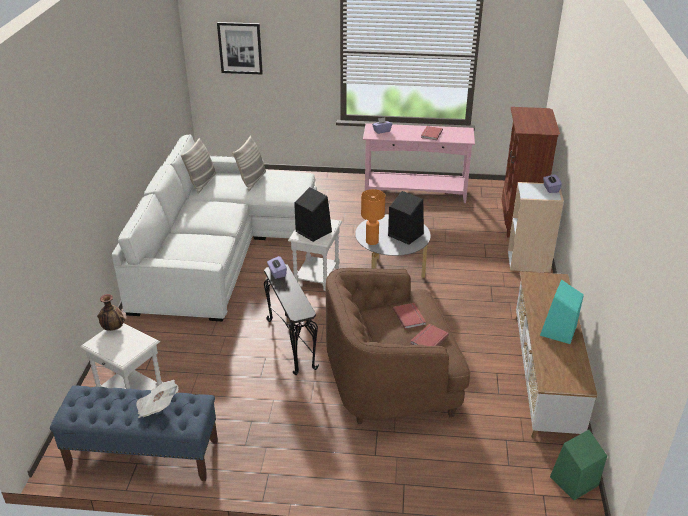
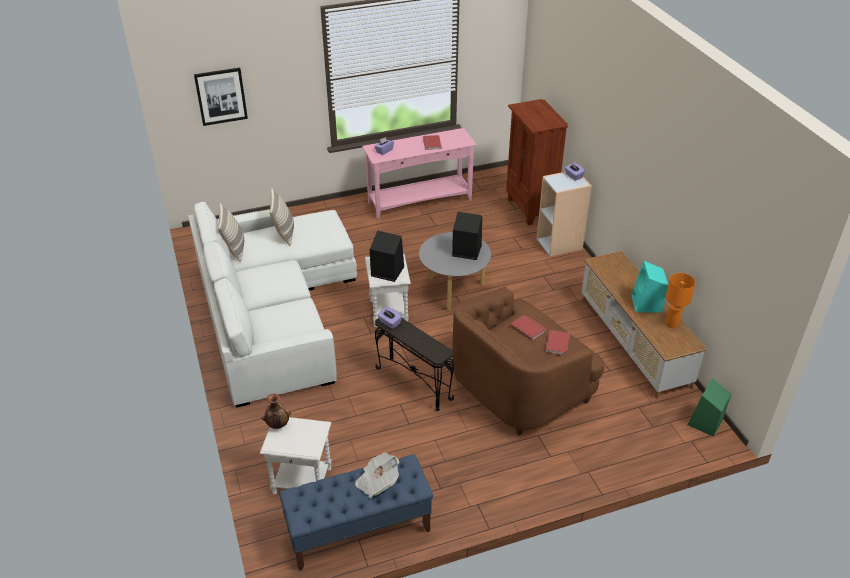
camera: 25 degrees left, 5 degrees up
orange table lamp [361,189,385,245] -> orange table lamp moved to [666,273,696,328]

